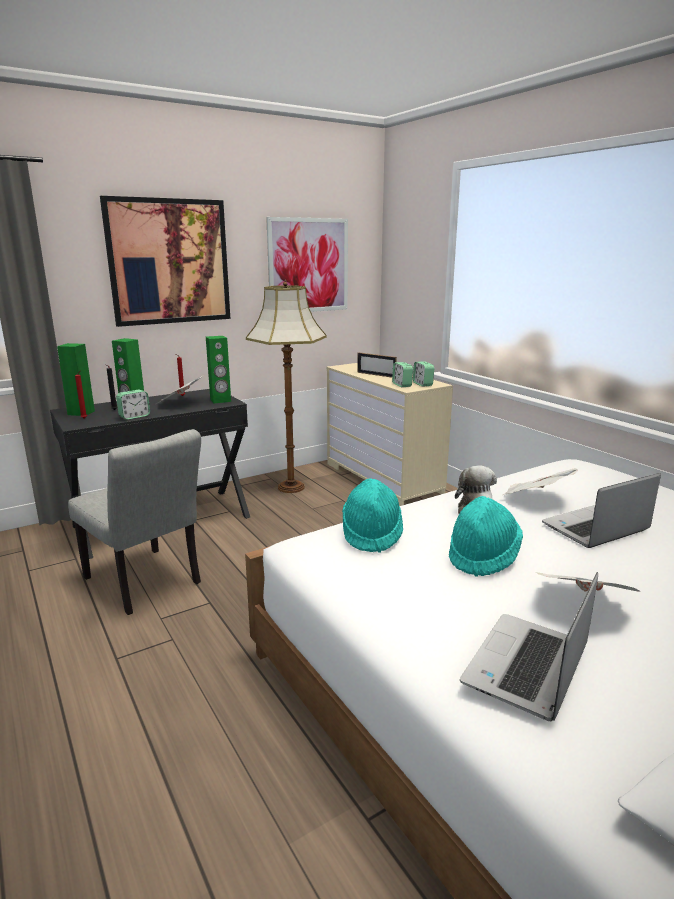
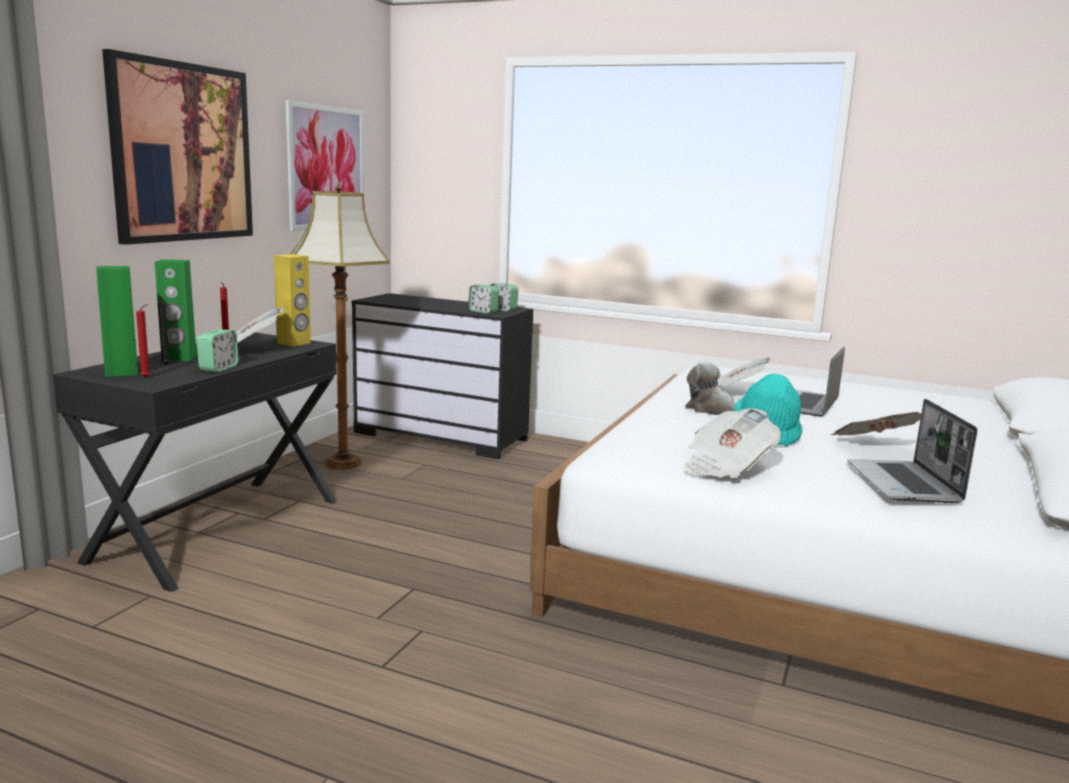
camera: 35 degrees left, 5 degrees down
grey chair [68,429,201,615] -> none
green speaker [206,336,231,403] -> yellow speaker [274,254,311,347]
beige dresser [326,363,453,506] -> black dresser [352,293,533,459]
turquoise hat [342,479,403,553] -> none
picture frame [357,352,397,378] -> none
none -> newspaper [684,408,781,478]

